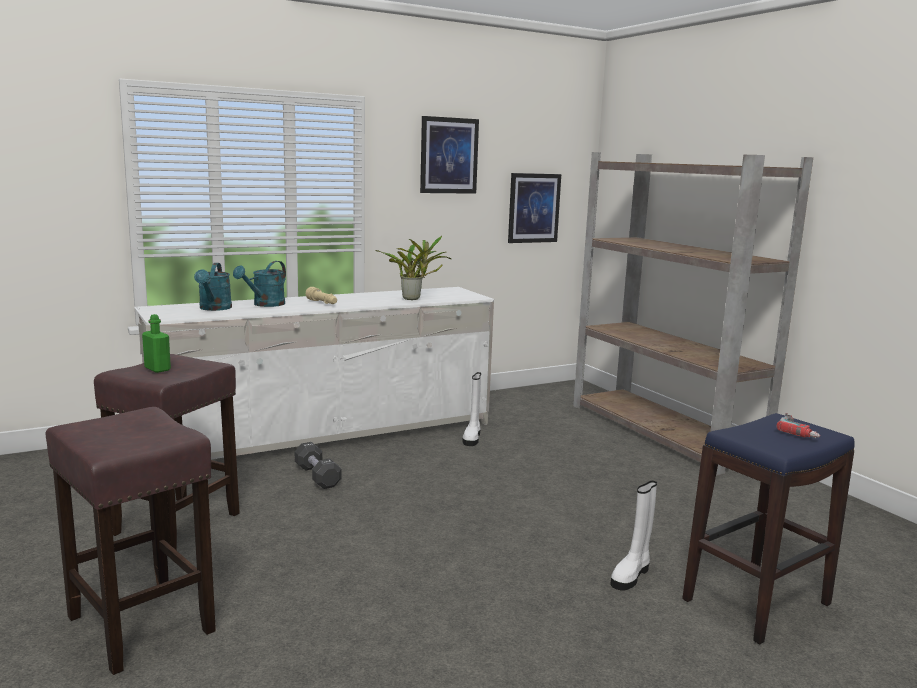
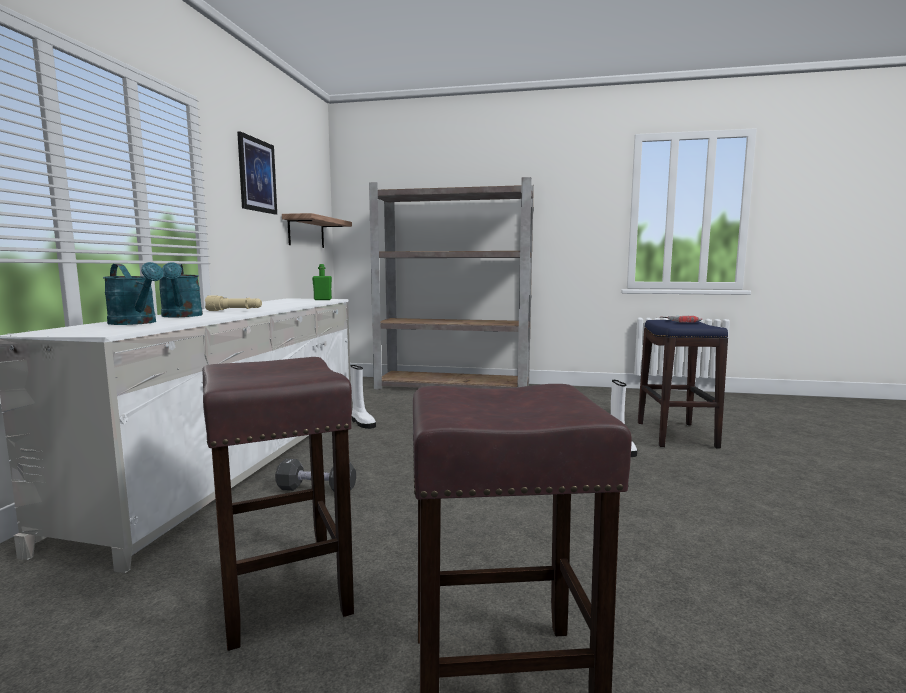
camera: 50 degrees left, 5 degrees down
green bottle [142,314,171,373] -> green bottle moved to [312,264,332,300]
potted plant [375,236,451,300] -> none
picture [508,173,561,243] -> shelf [282,213,352,248]

